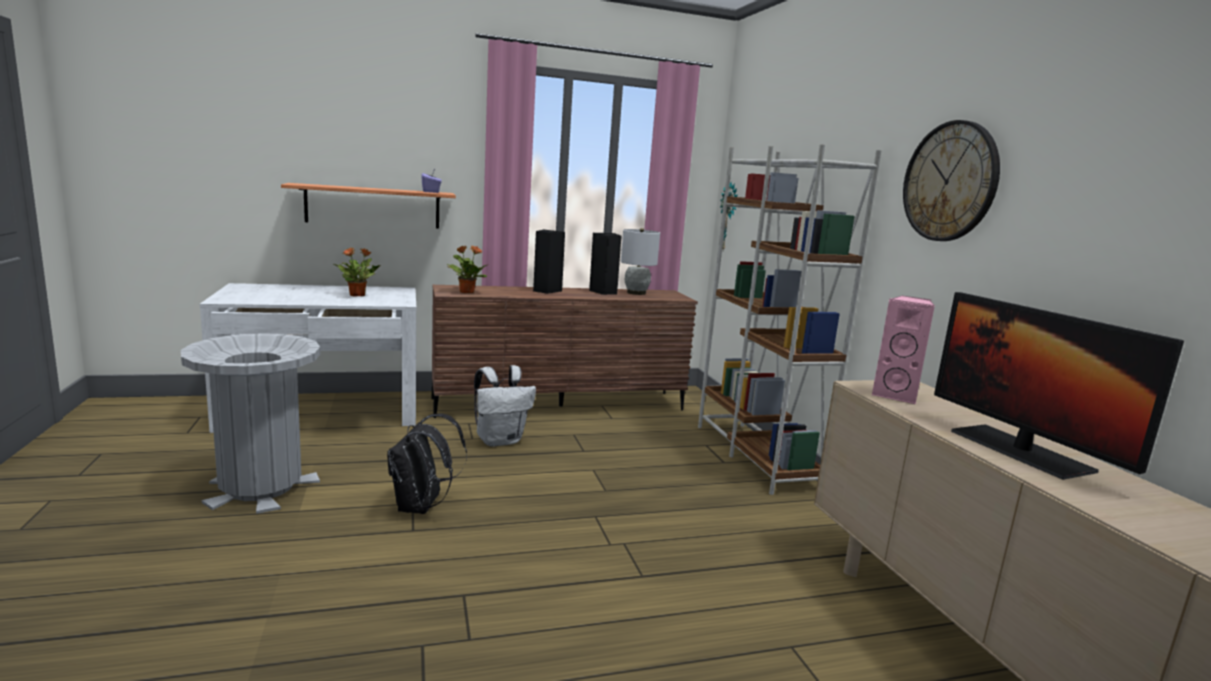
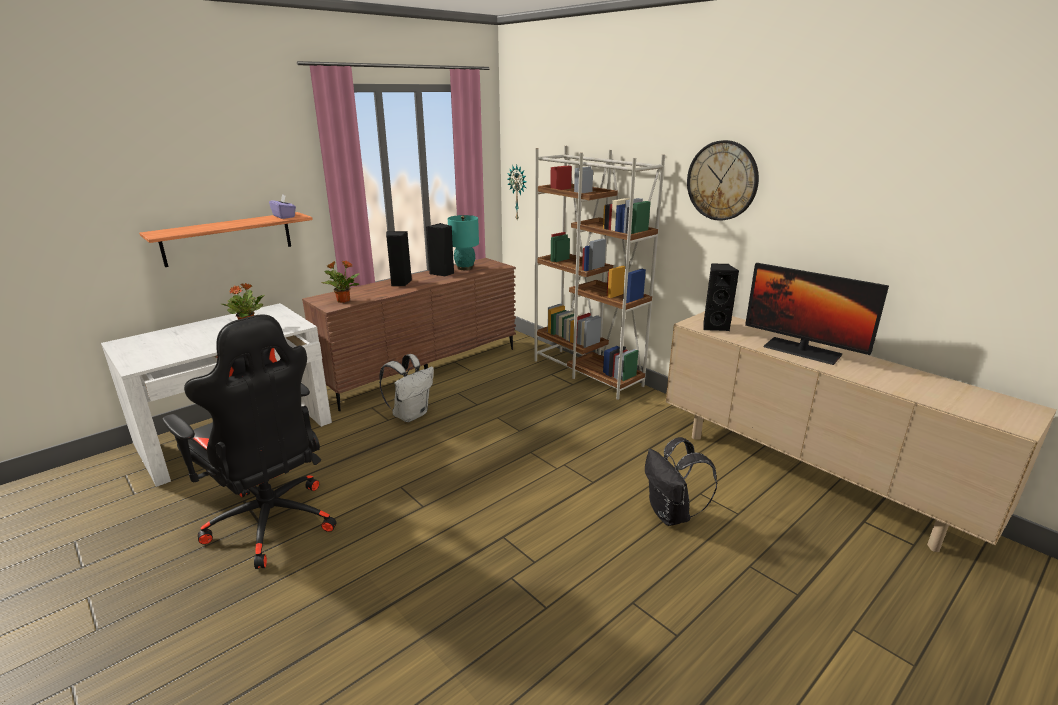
camera: 25 degrees left, 10 degrees up
grey trash can [181,333,320,514] -> black office chair [163,315,337,569]
black backpack [387,413,467,514] -> black backpack moved to [645,437,718,526]
white table lamp [621,228,660,295] -> turquoise table lamp [448,215,479,270]
pink speaker [872,296,935,404] -> black speaker [703,263,739,331]

